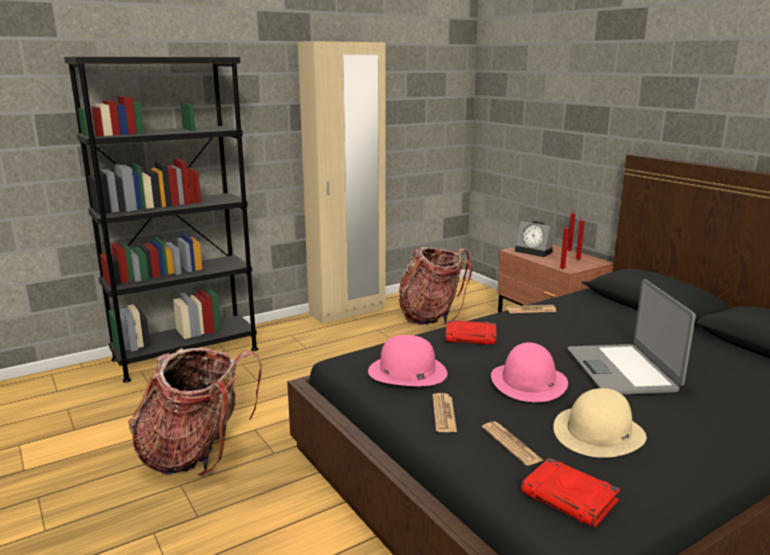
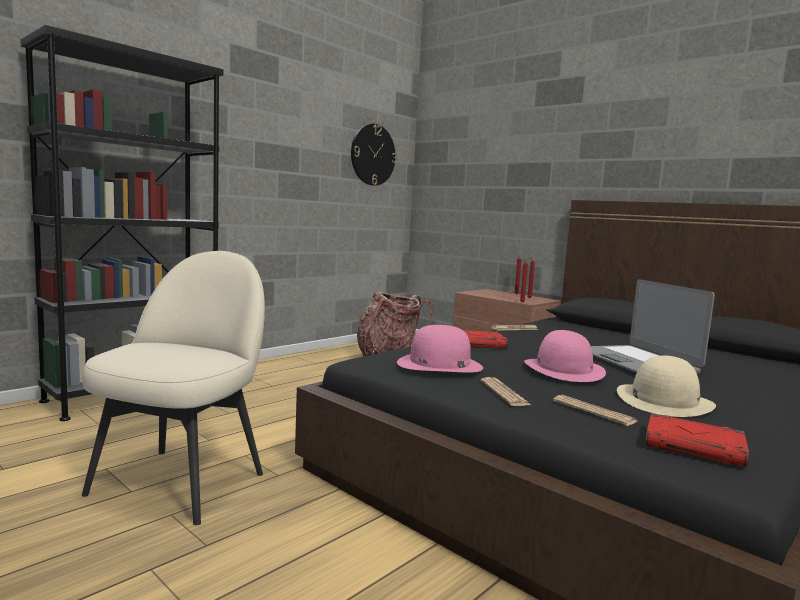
camera: 15 degrees left, 10 degrees down
backpack [128,348,262,477] -> beige chair [82,251,265,525]
beige wardrobe [298,41,385,324] -> none
alarm clock [515,221,556,257] -> none
none -> wall clock [351,124,397,186]

